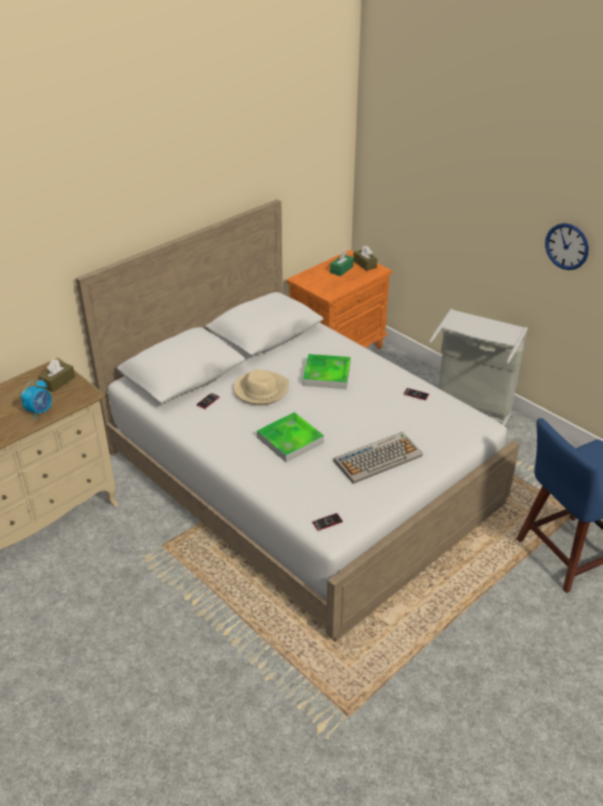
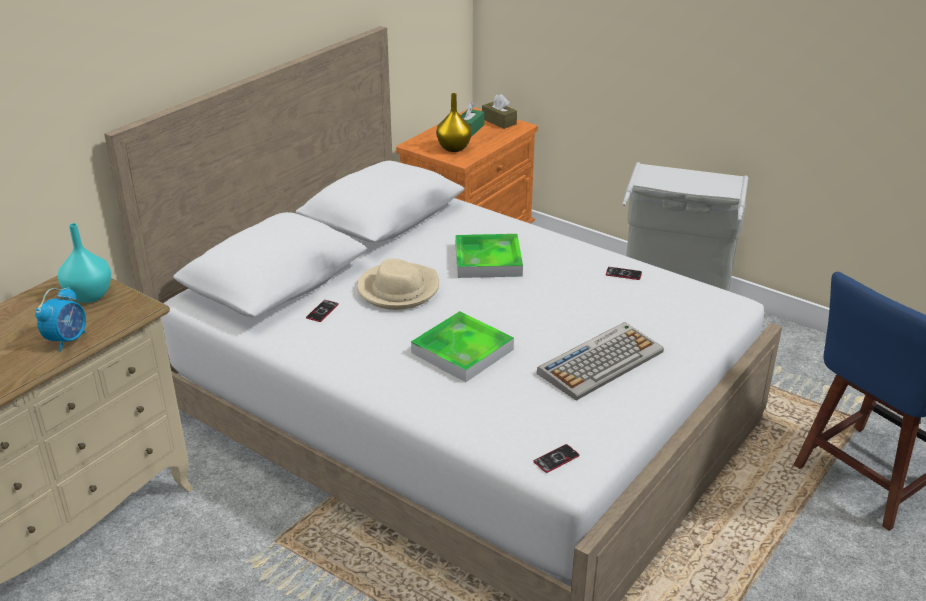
camera: 10 degrees left, 5 degrees down
brown tissue box [39,359,75,392] -> turquoise vase [58,223,111,303]
wall clock [545,223,589,270] -> none
none -> yellow vase [436,93,472,152]

